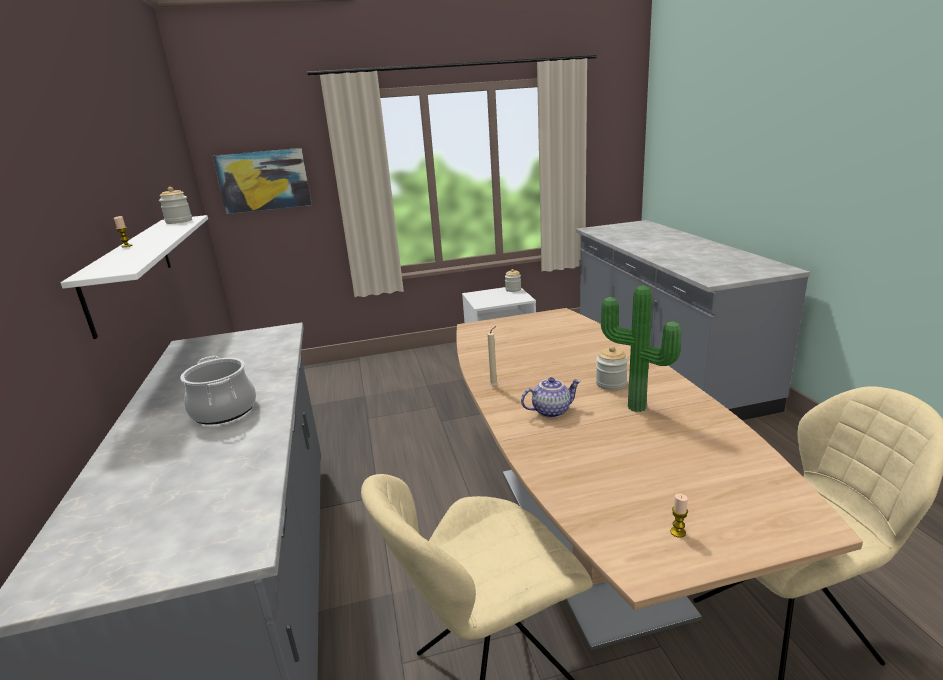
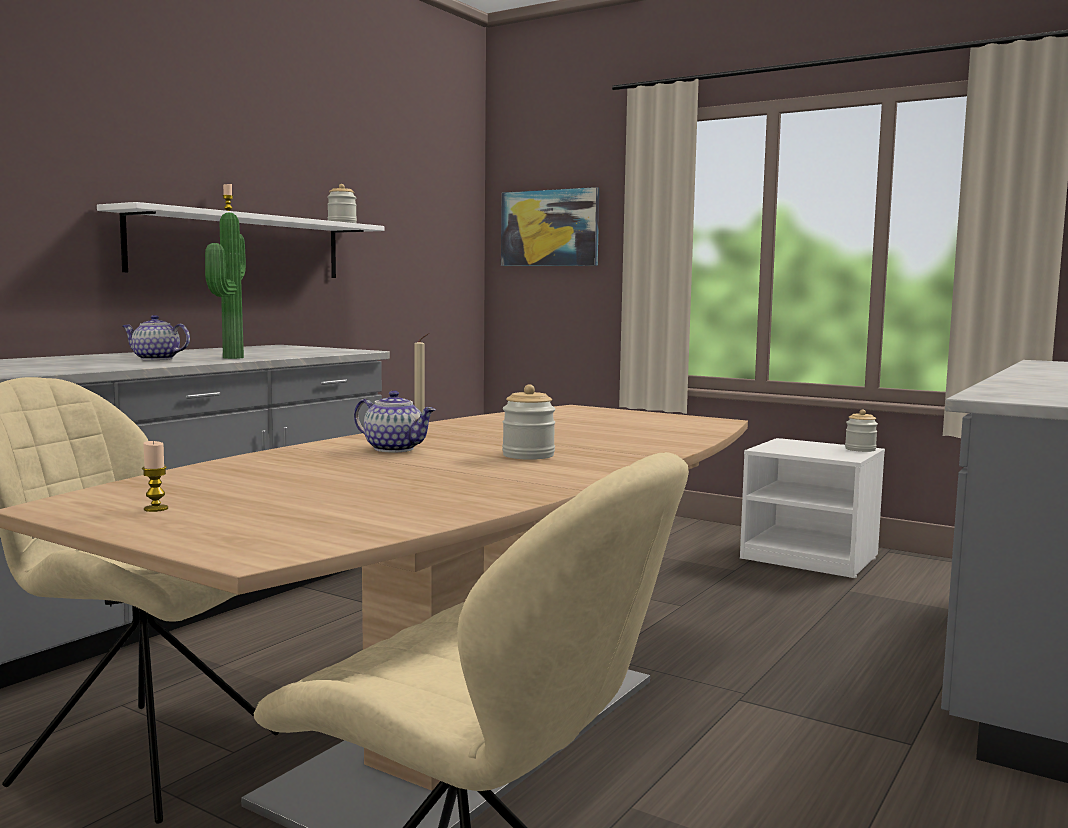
camera: 45 degrees right, 15 degrees down
cooking pot [180,356,256,425] -> teapot [122,315,190,360]
potted plant [601,286,681,412] -> potted plant moved to [205,213,246,359]

